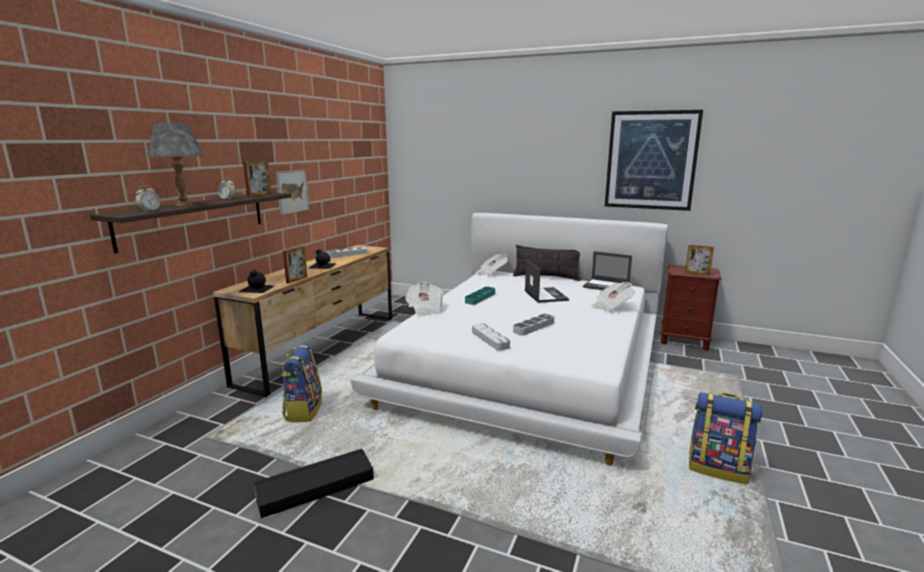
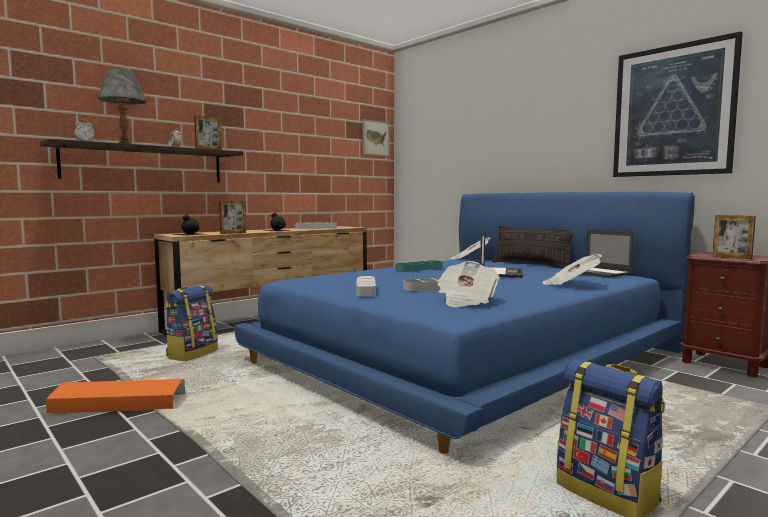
camera: 25 degrees right, 10 degrees down
black storage box [253,449,374,519] -> orange storage box [46,379,185,414]
picture [276,170,309,215] -> picture moved to [363,119,389,156]
white bed [351,213,668,466] -> blue bed [234,192,695,454]
newspaper [405,282,444,316] -> newspaper moved to [437,261,500,307]

